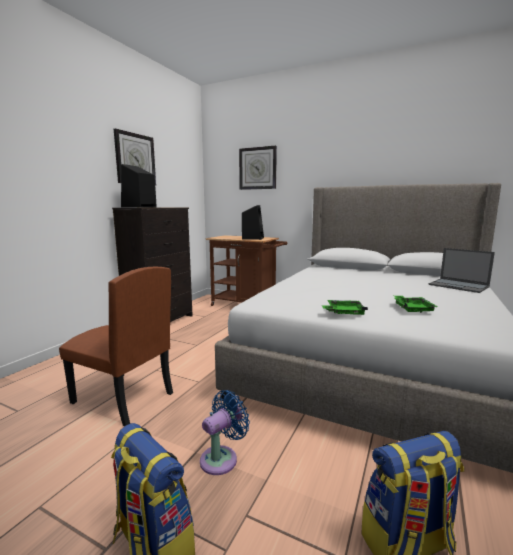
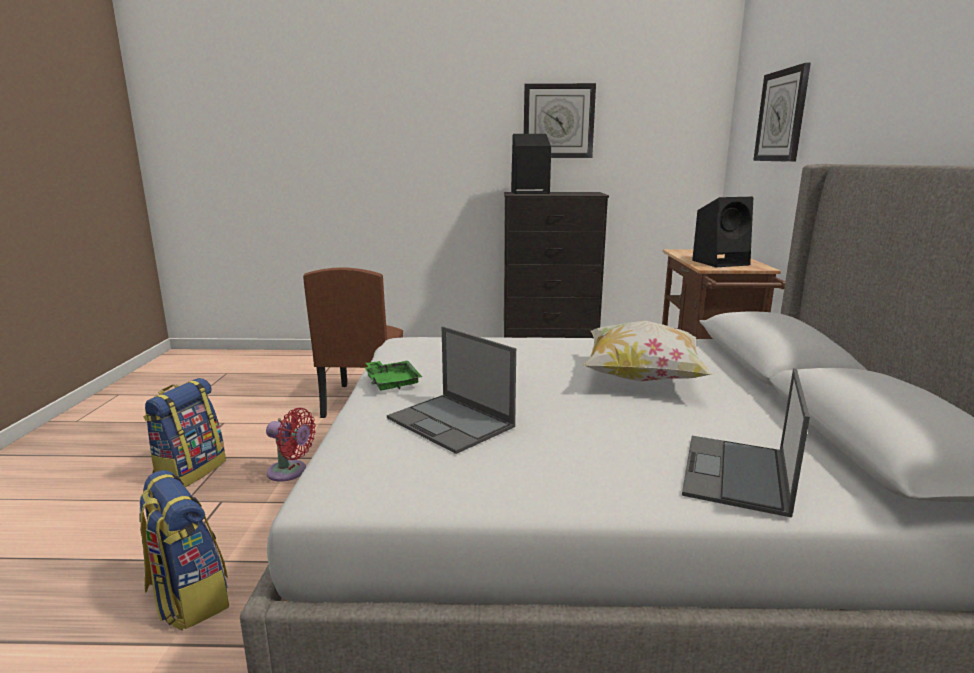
camera: 65 degrees right, 5 degrees up
blue fan [200,390,250,475] -> red fan [266,408,316,481]
green tray [394,296,437,313] -> laptop [387,326,516,454]
none -> pillow [583,321,713,381]

